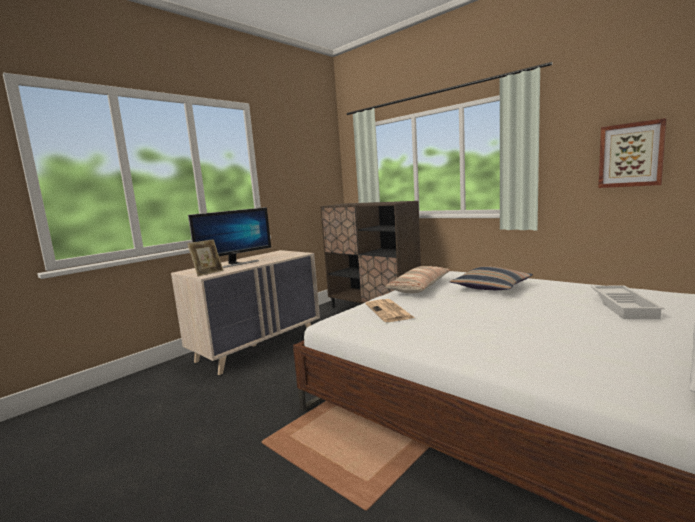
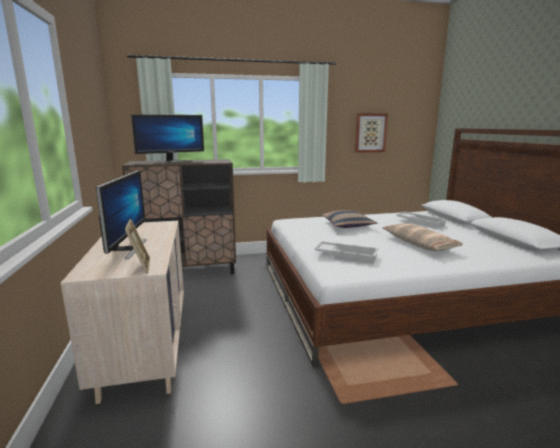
camera: 55 degrees left, 5 degrees up
newspaper [366,299,415,322] -> white tray [314,241,379,264]
pillow [385,266,450,293] -> pillow moved to [382,223,463,251]
none -> monitor [131,114,204,163]

